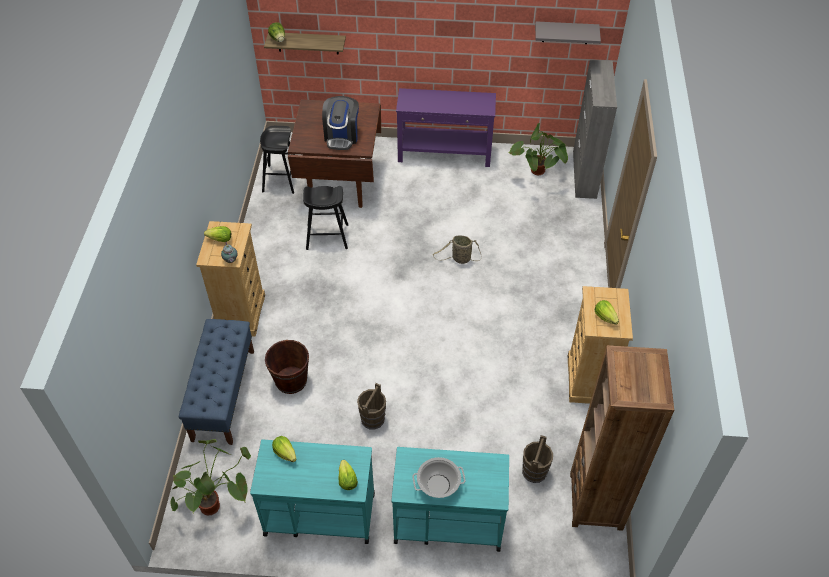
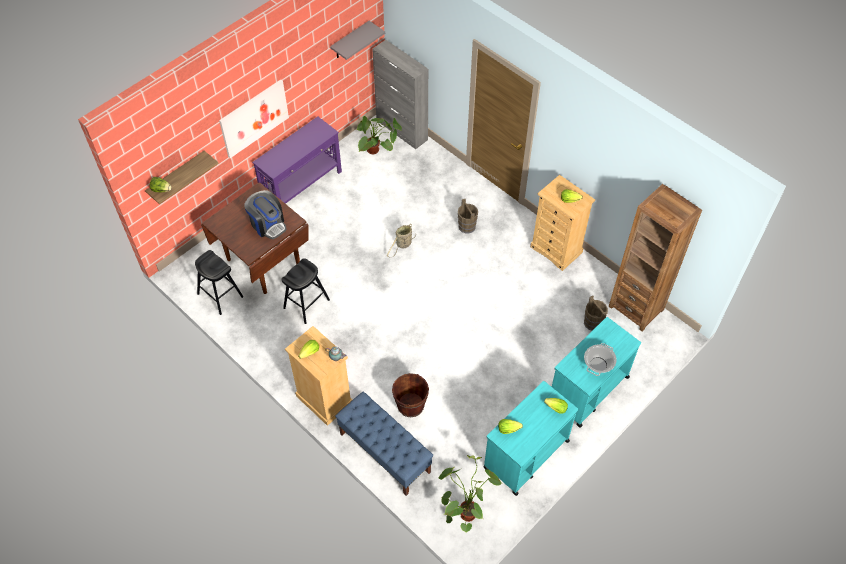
camera: 50 degrees left, 5 degrees up
brown bucket [357,383,386,429] -> brown bucket moved to [458,199,478,233]
none -> picture [219,80,289,158]

